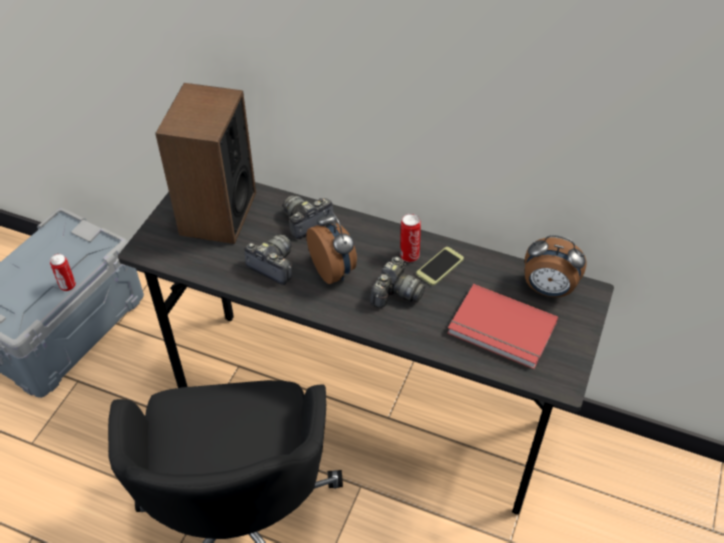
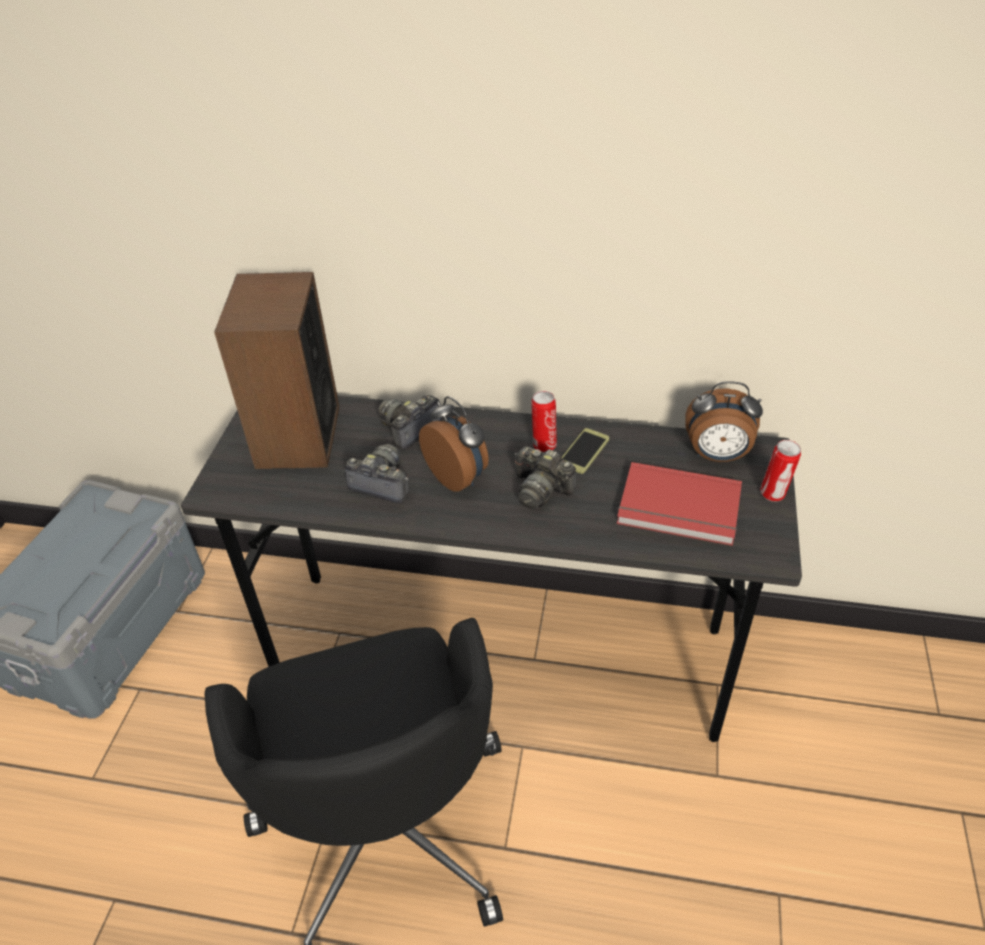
camera: 10 degrees left, 5 degrees down
can [50,254,76,291] -> can moved to [760,440,801,502]
camera [370,256,425,308] -> camera turned 105 degrees clockwise [515,446,576,509]

